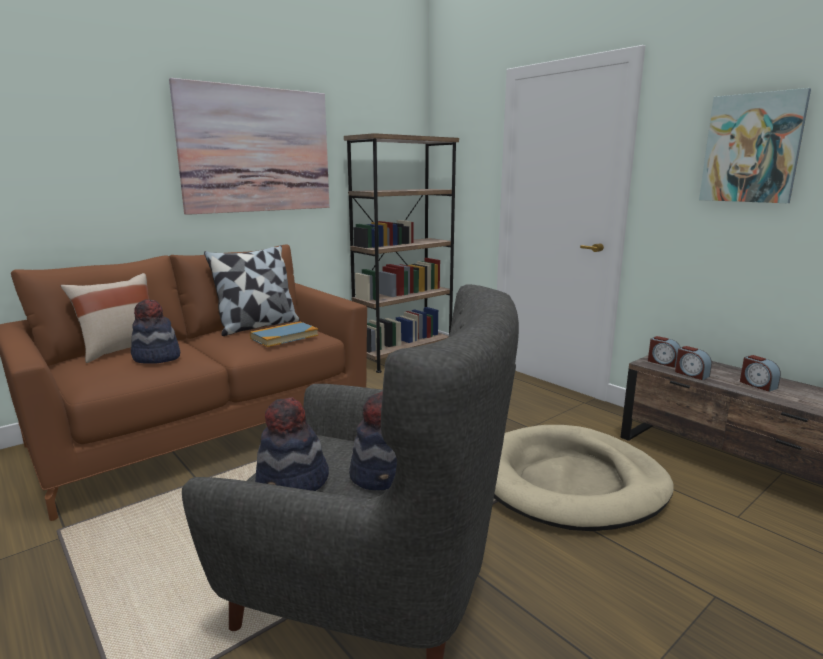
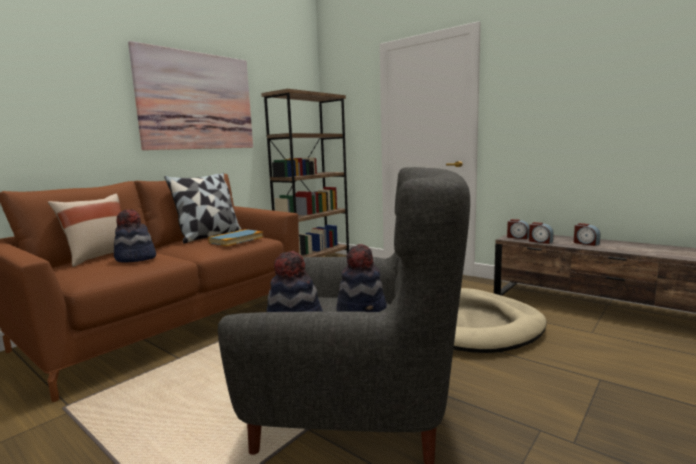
camera: 10 degrees left, 5 degrees down
picture [699,88,811,203] -> none

